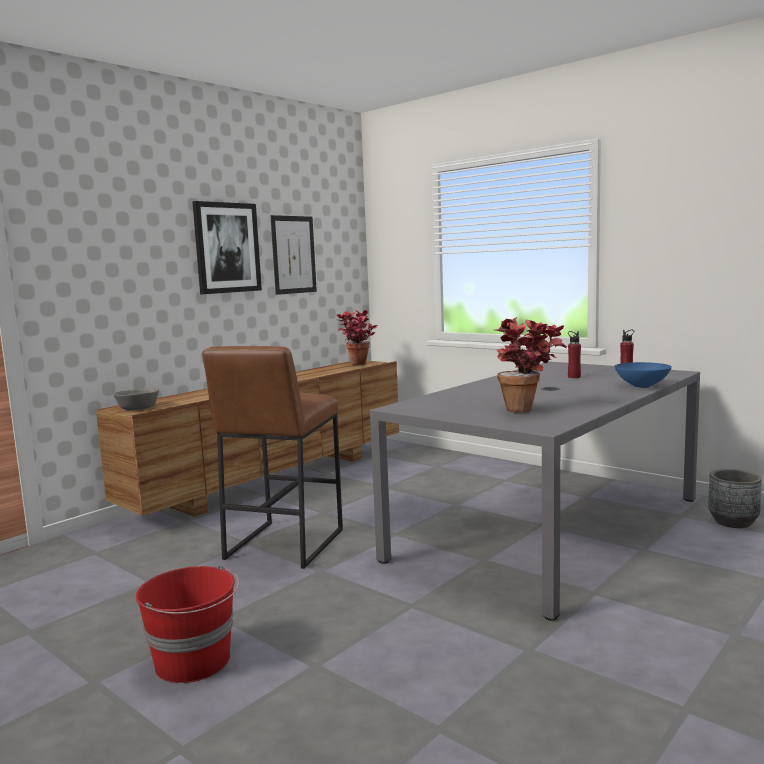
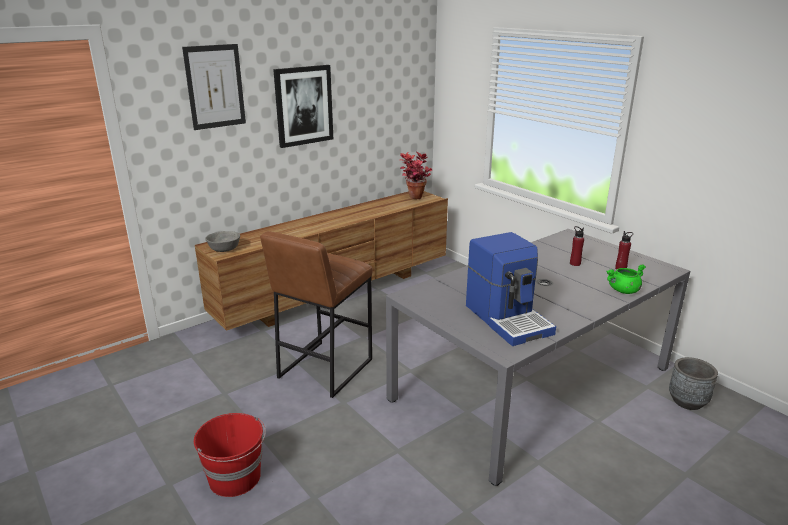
camera: 10 degrees right, 15 degrees up
picture [271,215,317,295] -> picture moved to [182,44,246,130]
potted plant [495,317,567,412] -> coffee machine [466,232,556,346]
blue bowl [614,362,672,388] -> green cooking pot [606,264,646,294]

